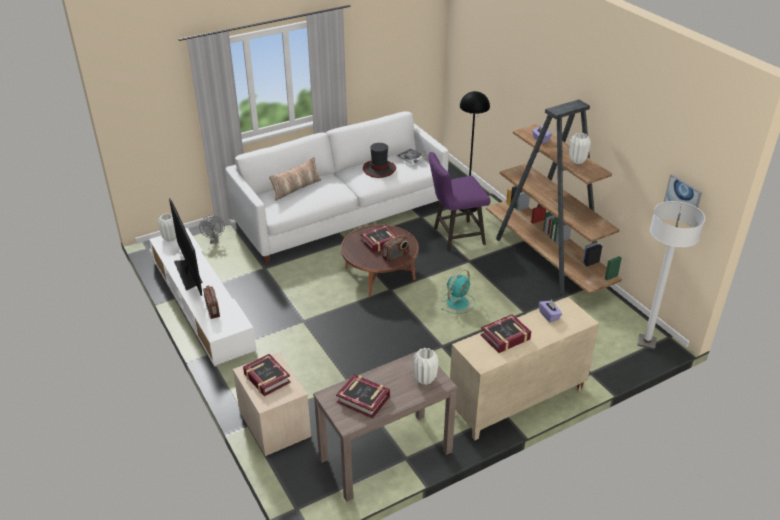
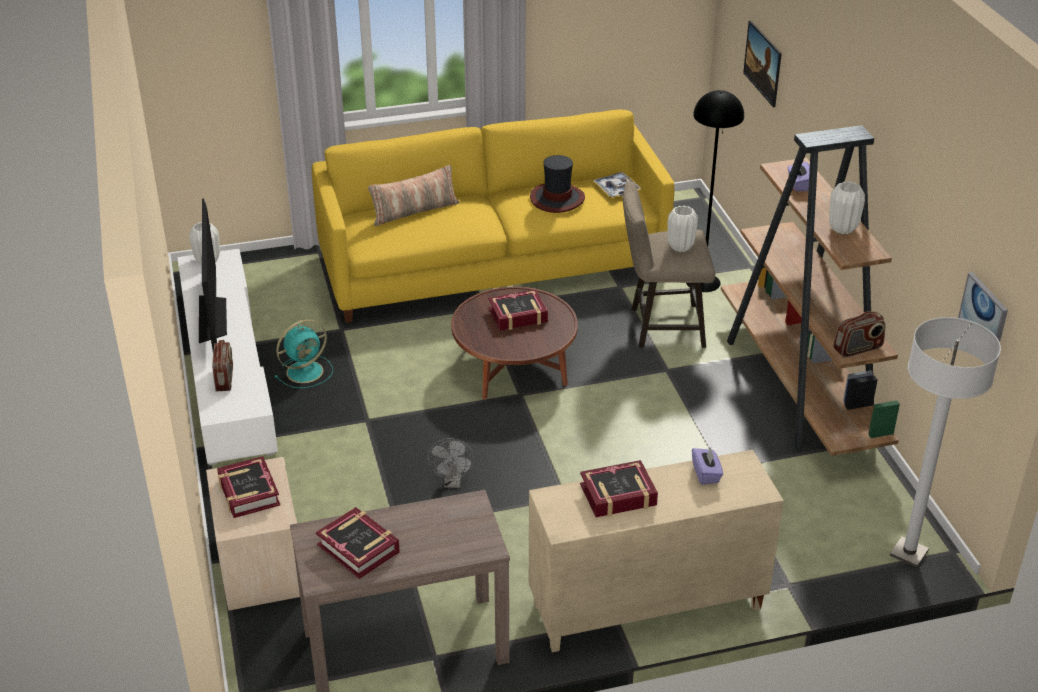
camera: 15 degrees right, 0 degrees up
grey fan [199,215,225,244] -> grey fan moved to [428,438,475,488]
white sofa [225,112,449,264] -> yellow sofa [312,109,674,323]
radio [382,235,409,263] -> radio moved to [833,311,885,357]
white vase [413,348,439,385] -> white vase moved to [668,206,698,252]
purple stool [429,152,490,250] -> beige stool [623,181,715,348]
turquoise fan [442,269,475,314] -> turquoise fan moved to [275,319,333,388]
none -> picture [743,20,782,107]

